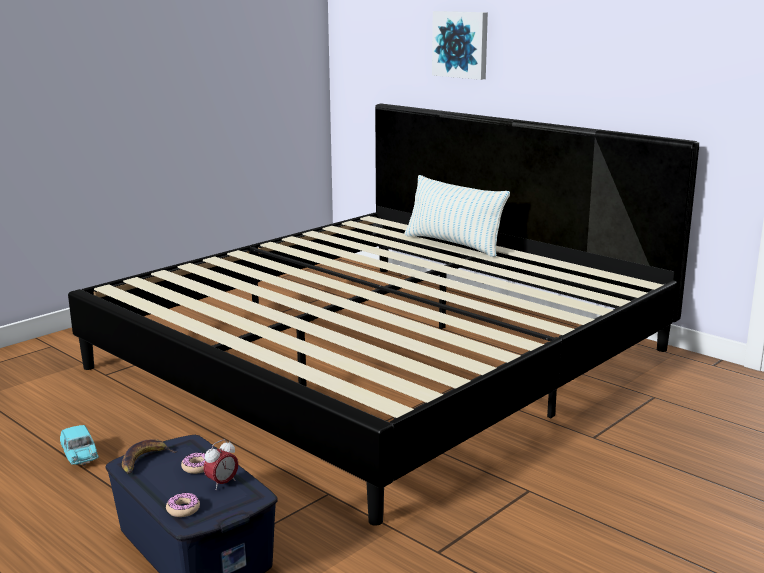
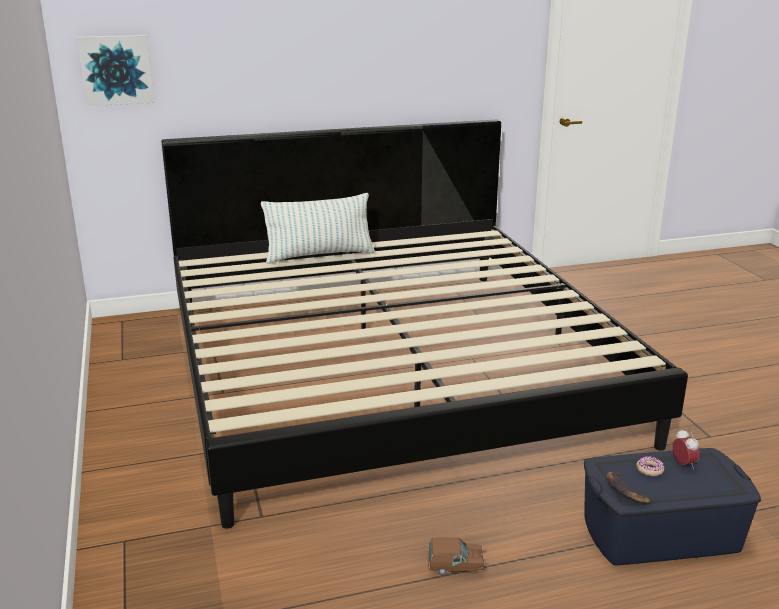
camera: 60 degrees left, 5 degrees up
turquoise toy car [60,425,99,465] -> brown toy car [428,537,485,575]
donut [166,493,200,517] -> none
picture [432,11,488,80] -> picture moved to [77,35,154,106]

